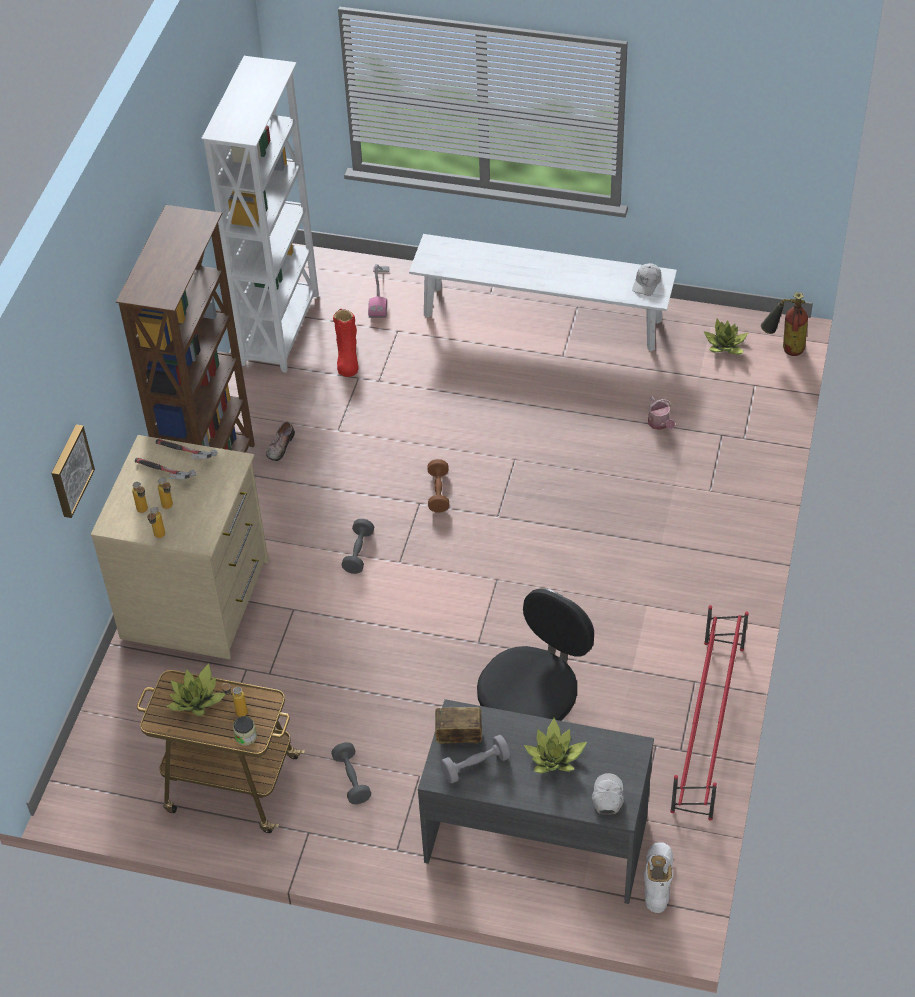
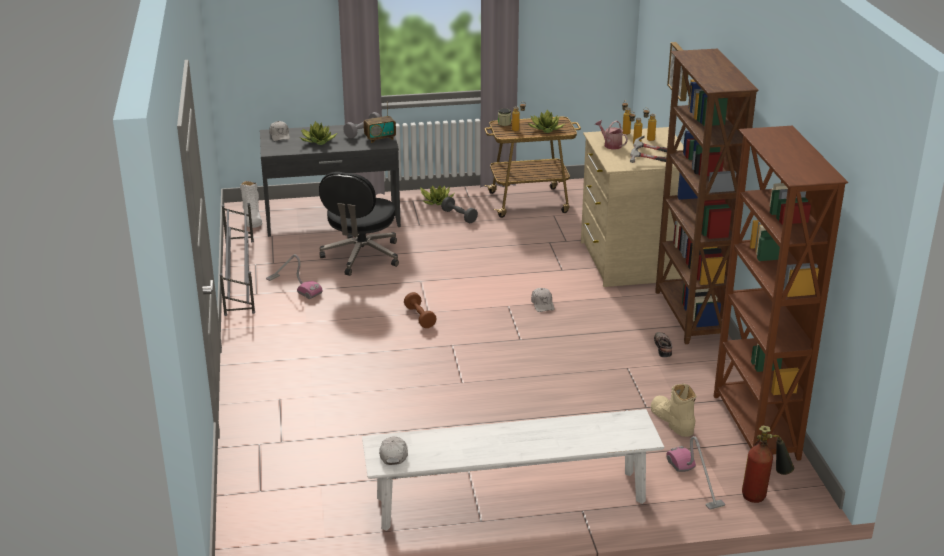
camera: 155 degrees right, 20 degrees down
white bookcase [201,56,319,373] -> brown bookcase [714,126,848,461]
red boot [333,309,359,377] -> beige boot [651,384,696,437]
grey dumbbell [342,519,374,574] -> white cap [531,288,554,312]
brown dumbbell [427,459,449,513] -> brown dumbbell moved to [404,292,437,328]
watering can [648,396,675,430] -> watering can moved to [595,120,628,150]
red shoe rack [670,605,749,821] -> grey shoe rack [220,203,255,316]
potted plant [704,319,748,355] -> potted plant moved to [420,185,454,205]
fire extinguisher [761,292,808,356] -> fire extinguisher moved to [742,426,794,503]
none -> vacuum cleaner [266,254,323,299]

